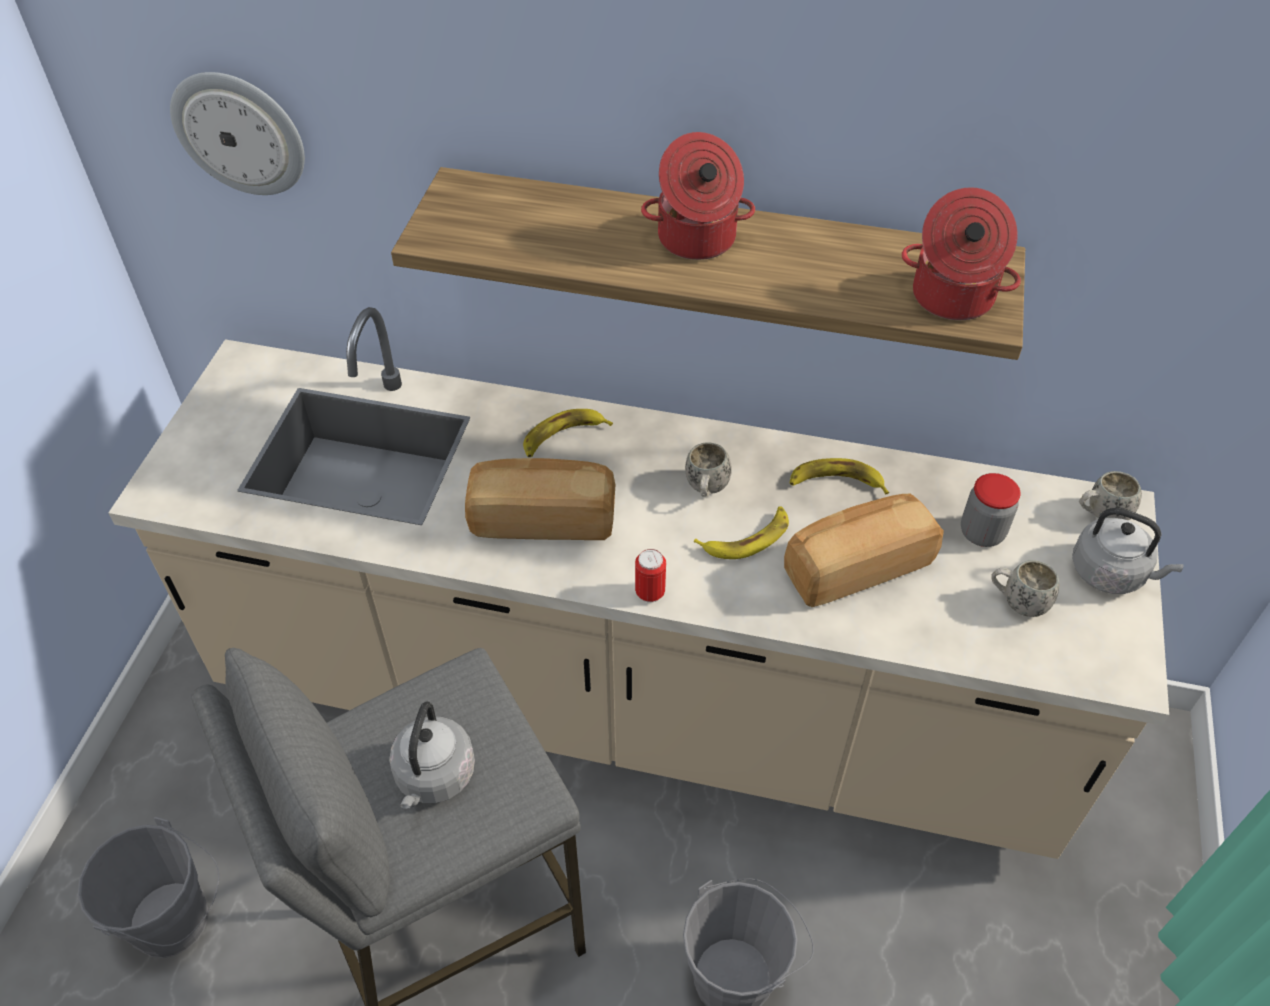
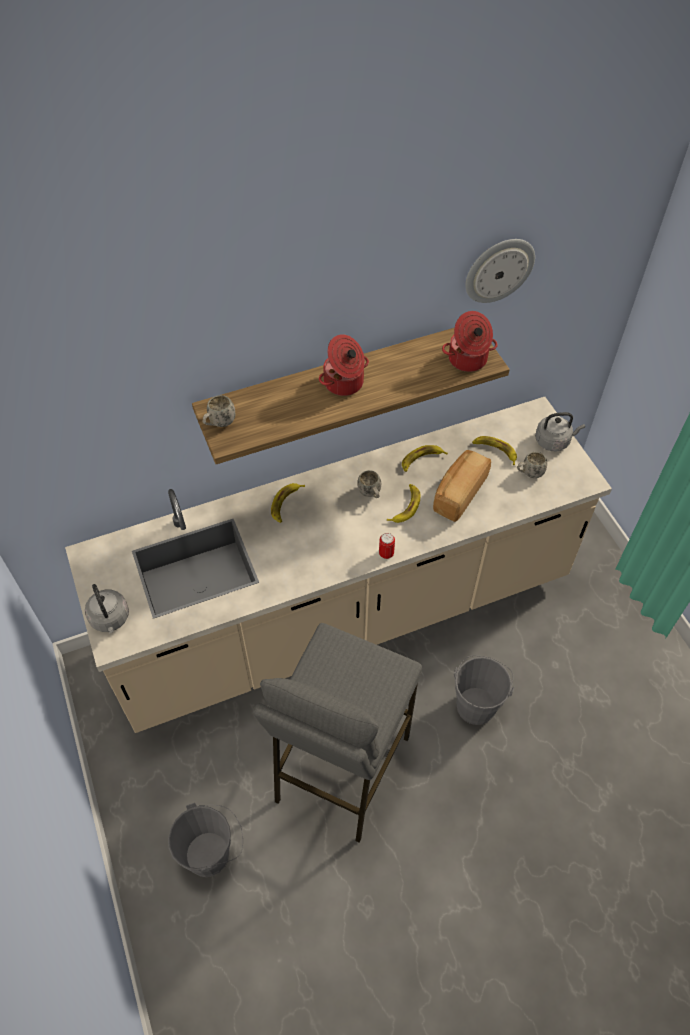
camera: 35 degrees left, 5 degrees up
wall clock [170,72,305,195] -> wall clock moved to [465,239,535,303]
grey kettle [389,702,475,809] -> grey kettle moved to [85,584,129,633]
bread [465,458,615,540] -> none
jar [961,473,1021,547] -> banana [472,436,517,465]
white mug [1079,471,1142,520] -> white mug moved to [203,395,235,427]

